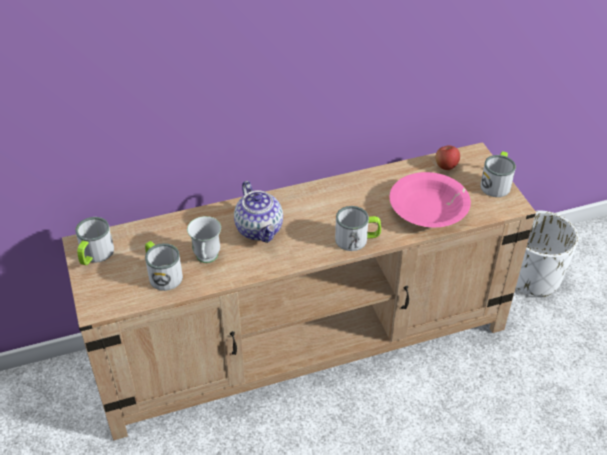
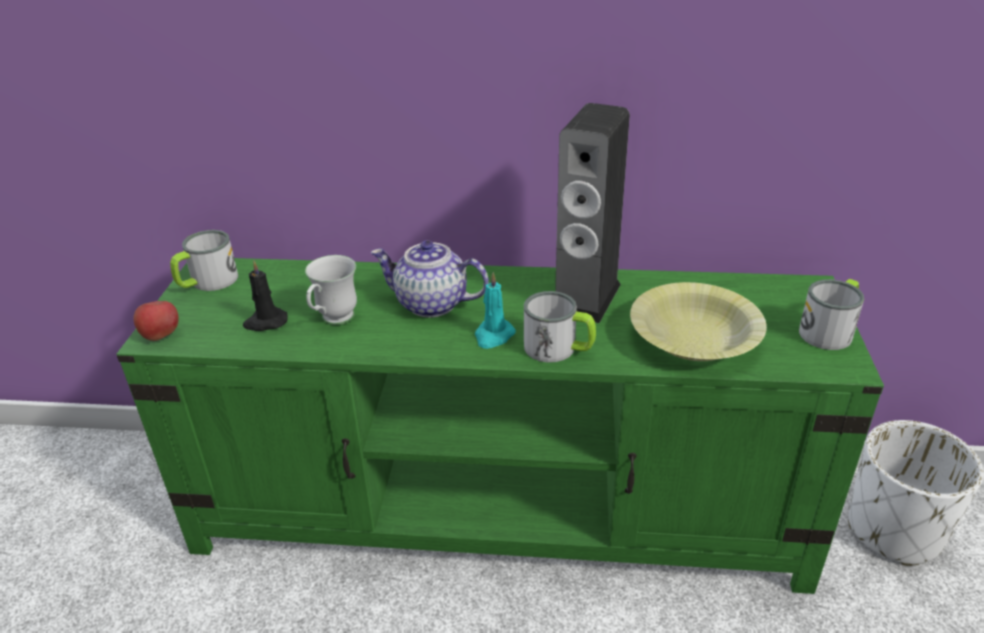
camera: 25 degrees right, 10 degrees down
beige tv stand [62,142,536,440] -> green tv stand [116,258,884,594]
mug [145,241,183,291] -> black candle [243,260,288,331]
teapot [234,181,283,243] -> teapot turned 105 degrees clockwise [371,240,489,318]
pink bowl [390,172,471,227] -> yellow bowl [630,282,767,361]
apple [436,145,460,170] -> apple moved to [134,301,179,341]
none -> turquoise candle [475,272,516,349]
none -> speaker [555,103,630,323]

